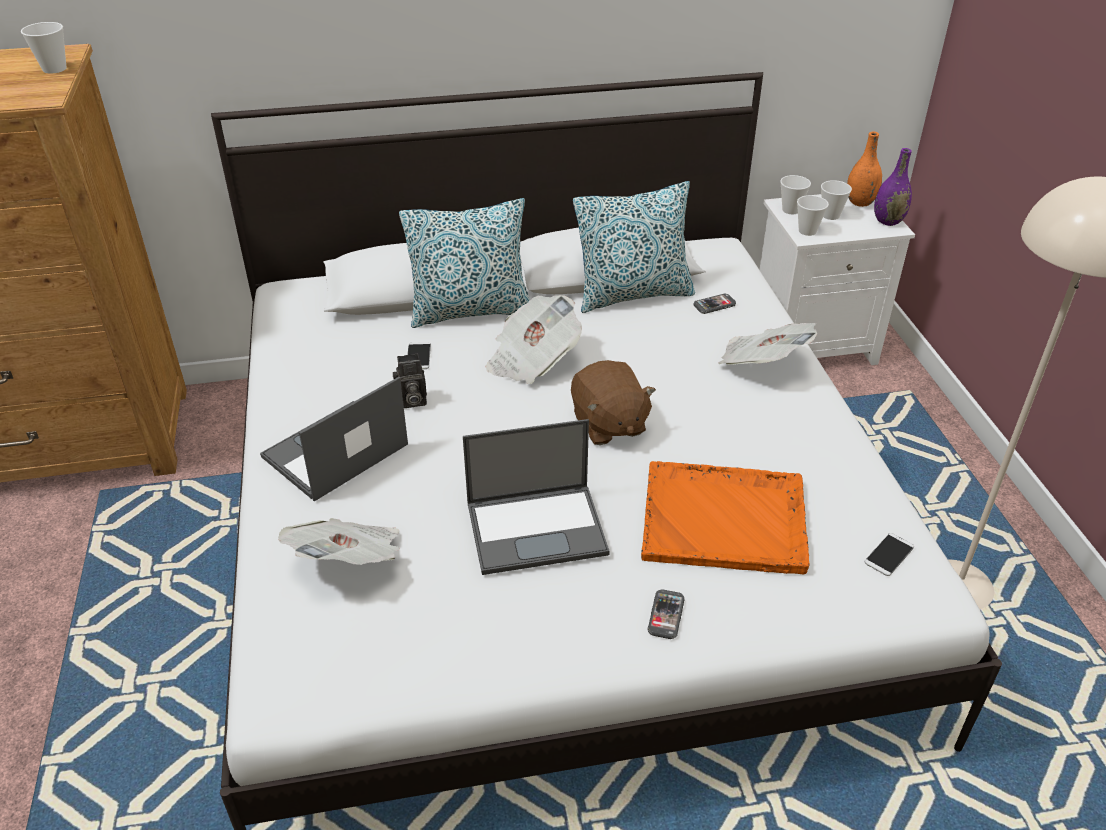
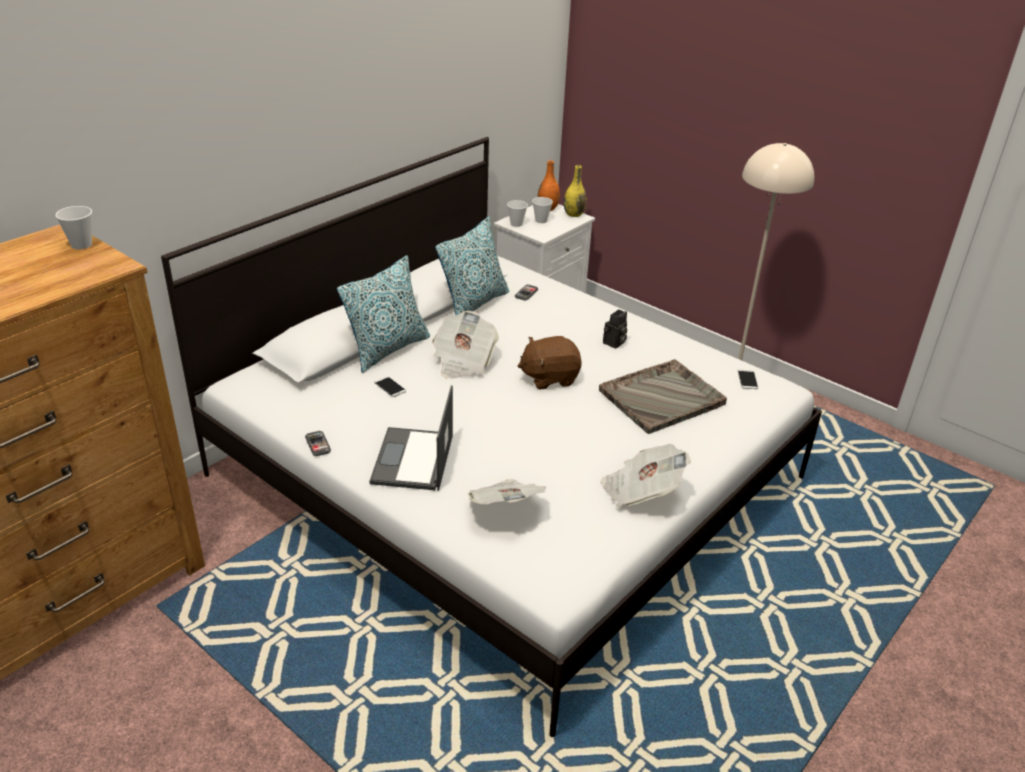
camera: 40 degrees left, 5 degrees down
camera [393,353,427,408] -> camera moved to [603,309,627,349]
laptop [463,419,610,575] -> none
brown plush toy [571,360,656,445] -> brown plush toy turned 135 degrees clockwise [518,336,582,390]
orange tray [641,461,810,575] -> grey tray [599,359,727,434]
phone [647,589,685,639] -> phone moved to [305,431,331,456]
newspaper [718,323,817,365] -> newspaper moved to [600,444,691,508]
cup [797,195,829,236] -> none
purple vase [874,148,912,226] -> yellow vase [564,165,586,217]

